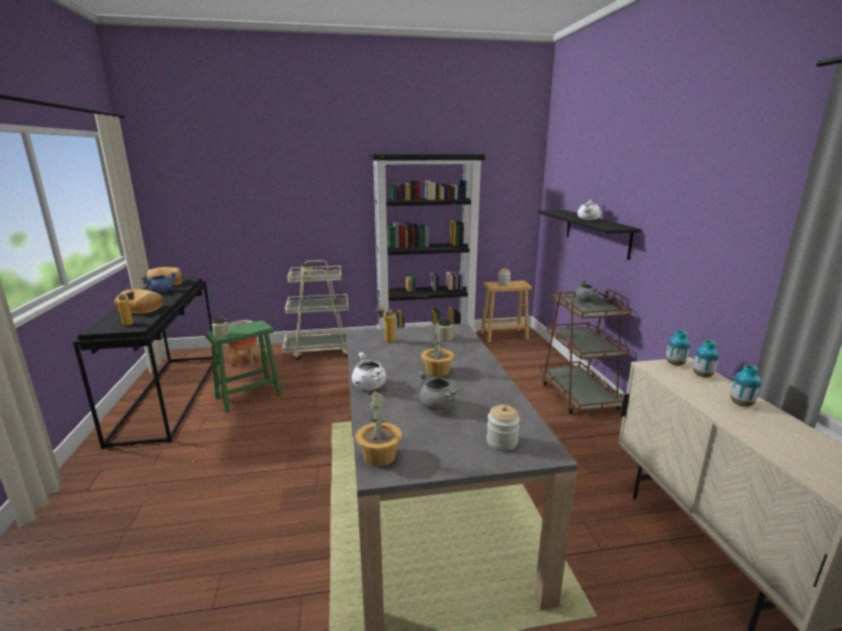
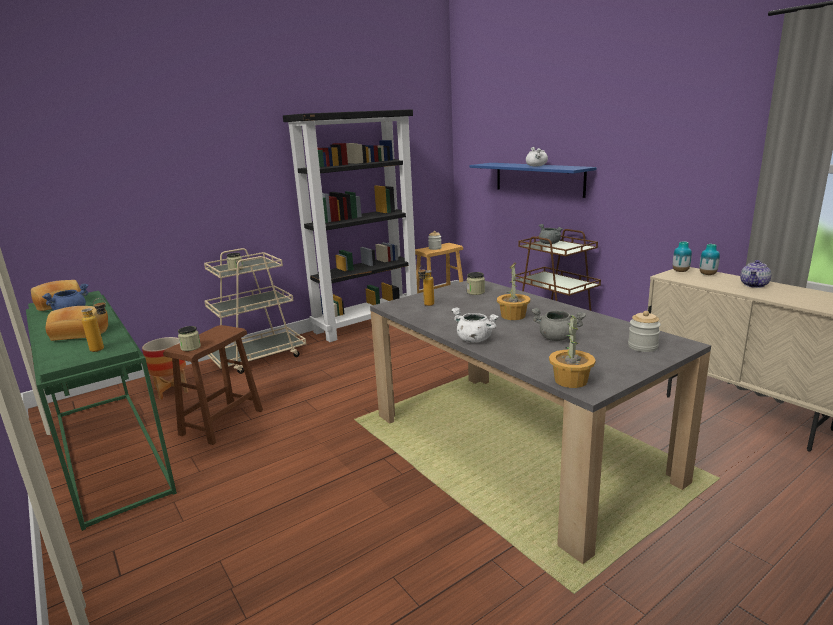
camera: 25 degrees left, 0 degrees up
black console table [73,278,218,449] -> green console table [26,291,177,531]
green stool [205,321,282,412] -> brown stool [163,325,263,445]
black shelf [538,210,642,260] -> blue shelf [469,163,597,198]
vase [730,365,761,407] -> teapot [740,260,771,288]

